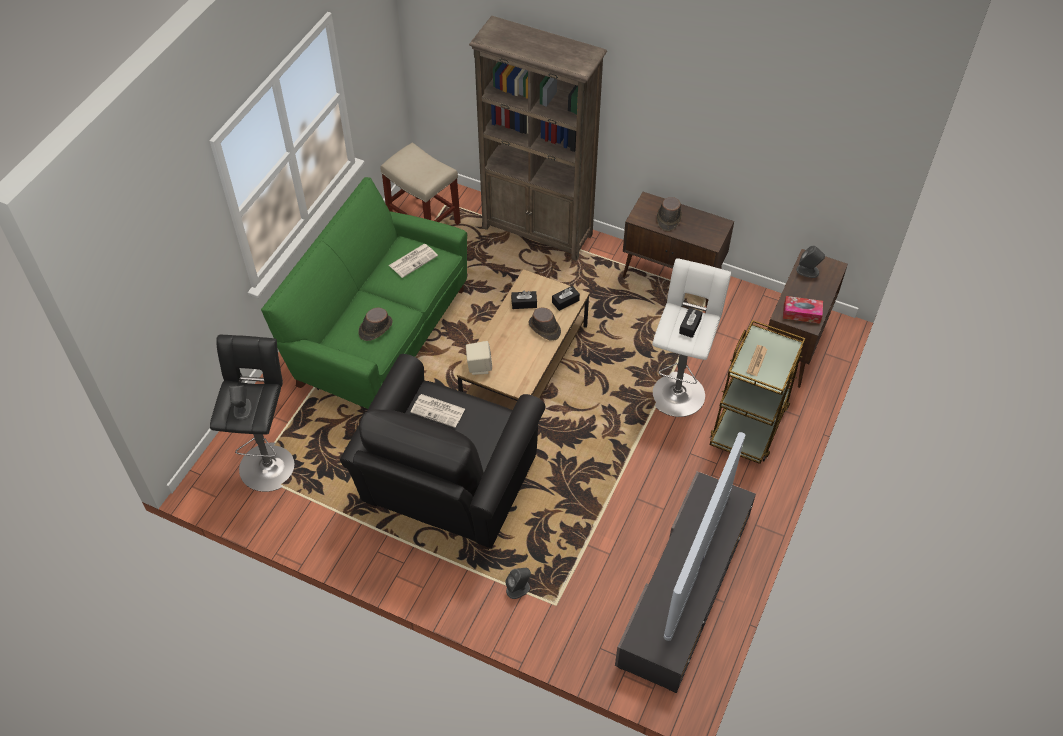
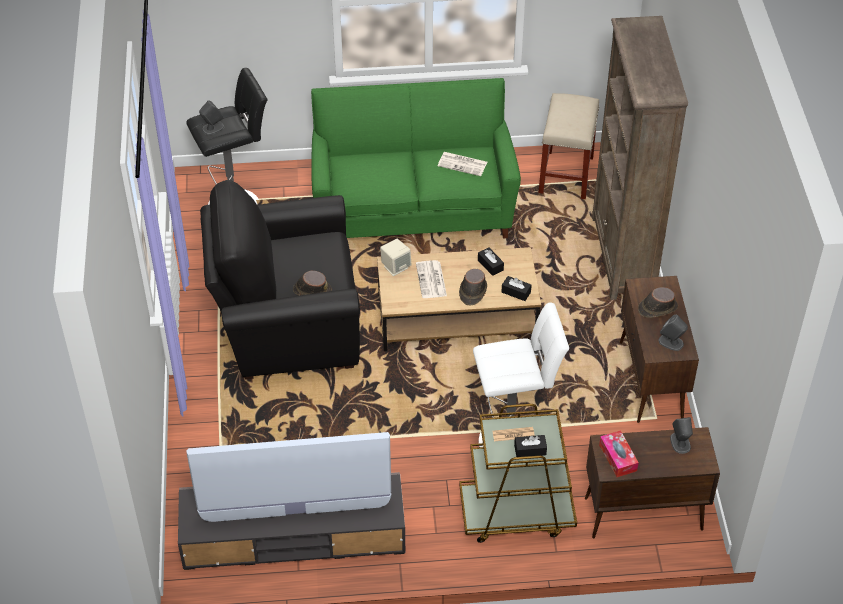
camera: 60 degrees right, 5 degrees down
brown hat [358,307,393,341] -> brown hat moved to [293,271,332,296]
newspaper [410,394,465,428] -> newspaper moved to [416,260,447,298]
grey speaker [505,568,531,599] -> grey speaker moved to [659,315,688,351]
black tissue box [679,308,703,338] -> black tissue box moved to [514,435,547,457]

